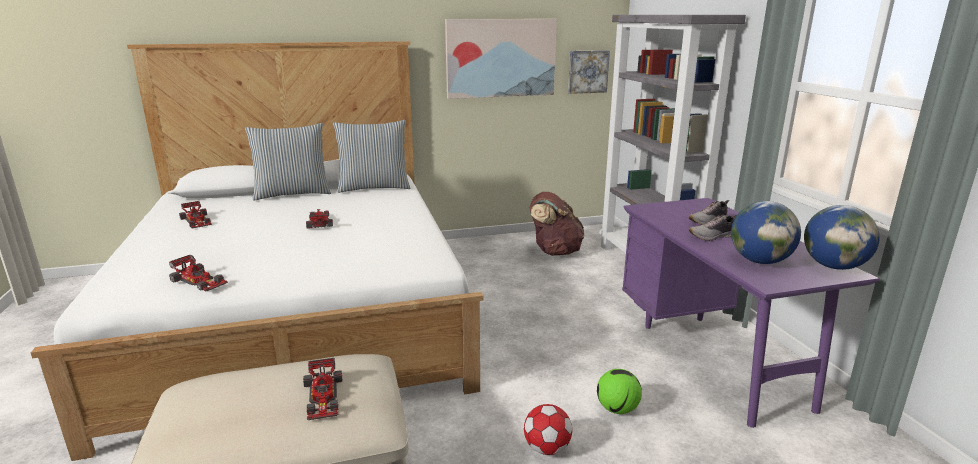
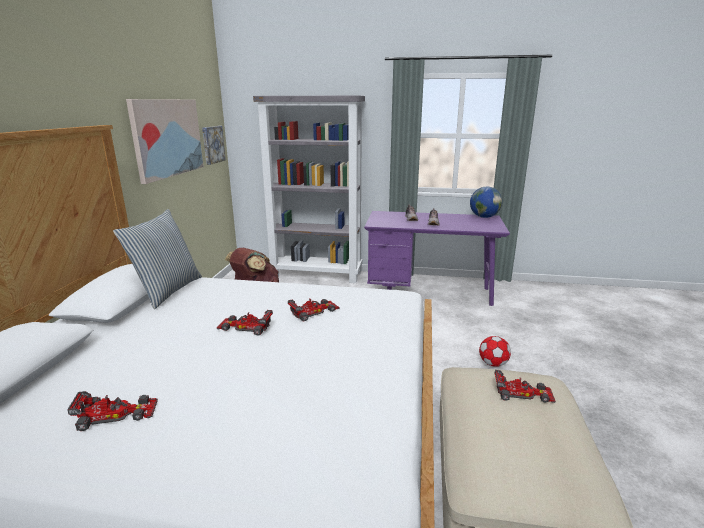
camera: 65 degrees left, 0 degrees up
toy car [169,255,228,292] -> toy car moved to [288,298,340,321]
pillow [245,123,331,201] -> none
football [597,369,642,414] -> none
globe [731,201,801,264] -> none

